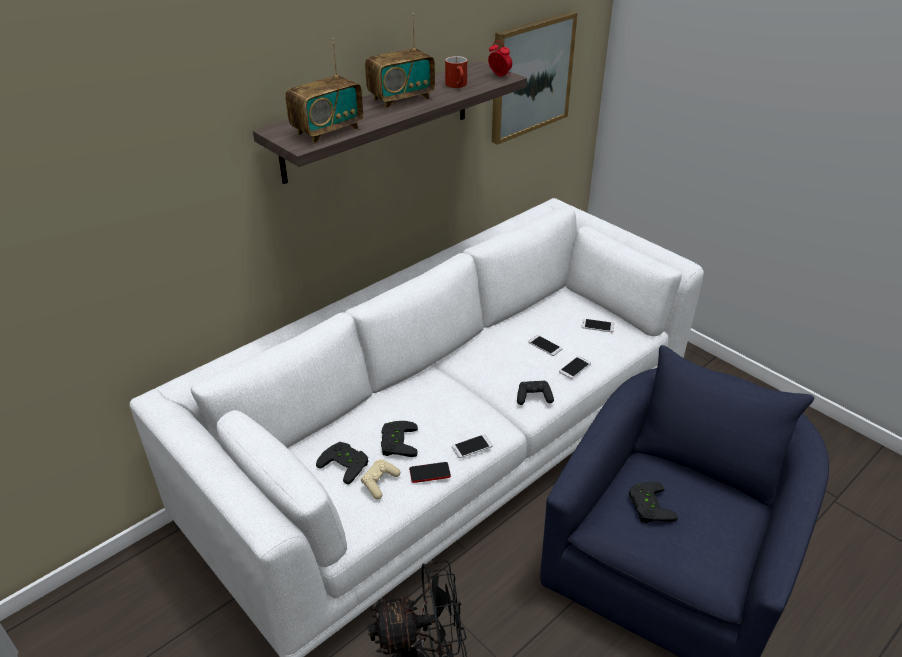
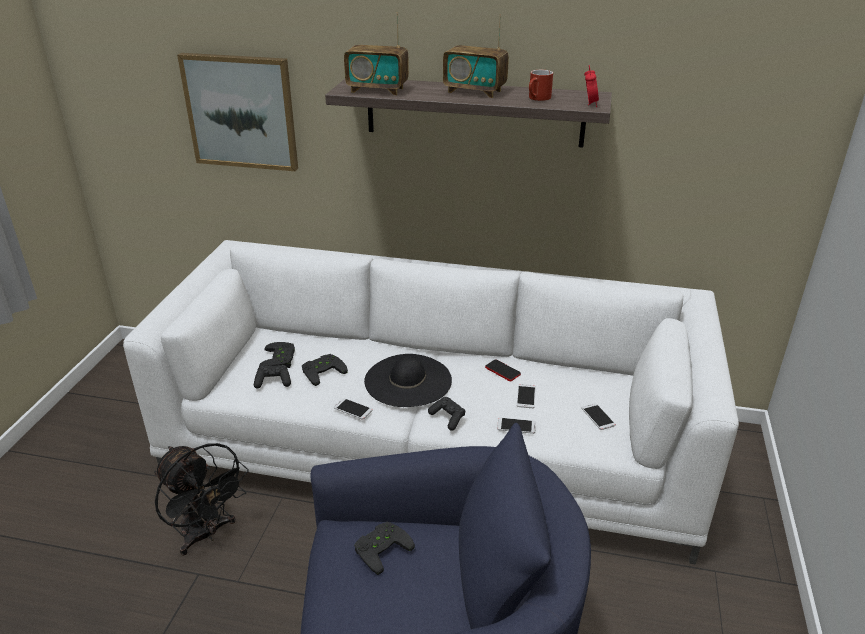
camera: 55 degrees right, 5 degrees down
beige game controller [361,459,400,499] -> black game controller [254,365,291,389]
phone [409,462,451,483] -> phone moved to [485,359,521,381]
picture [492,11,578,145] -> picture moved to [177,53,298,171]
none -> black hat [364,354,452,407]

